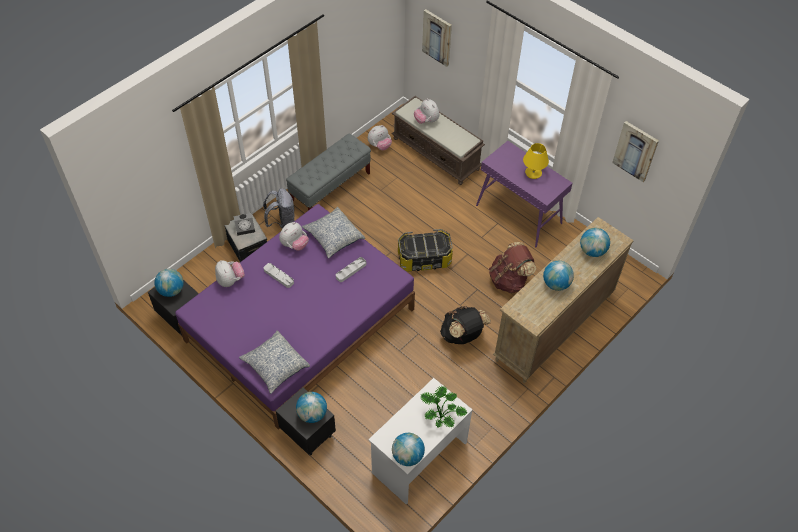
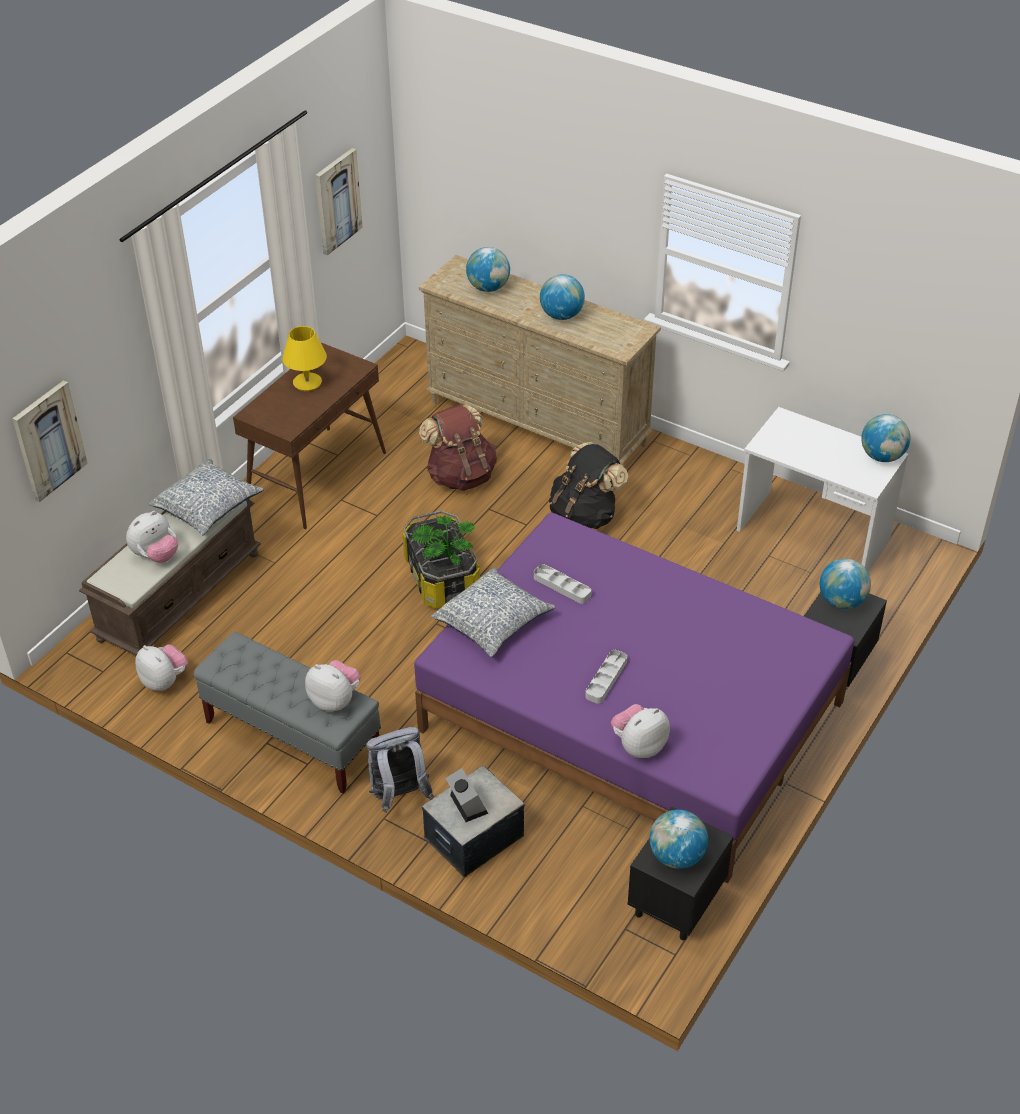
camera: 100 degrees left, 10 degrees down
pillow [239,330,310,394] -> pillow moved to [148,459,263,535]
plush toy [279,222,309,251] -> plush toy moved to [305,660,360,711]
potted plant [420,386,468,428] -> potted plant moved to [411,516,476,566]
purple console table [476,141,573,248] -> brown console table [233,343,386,529]

